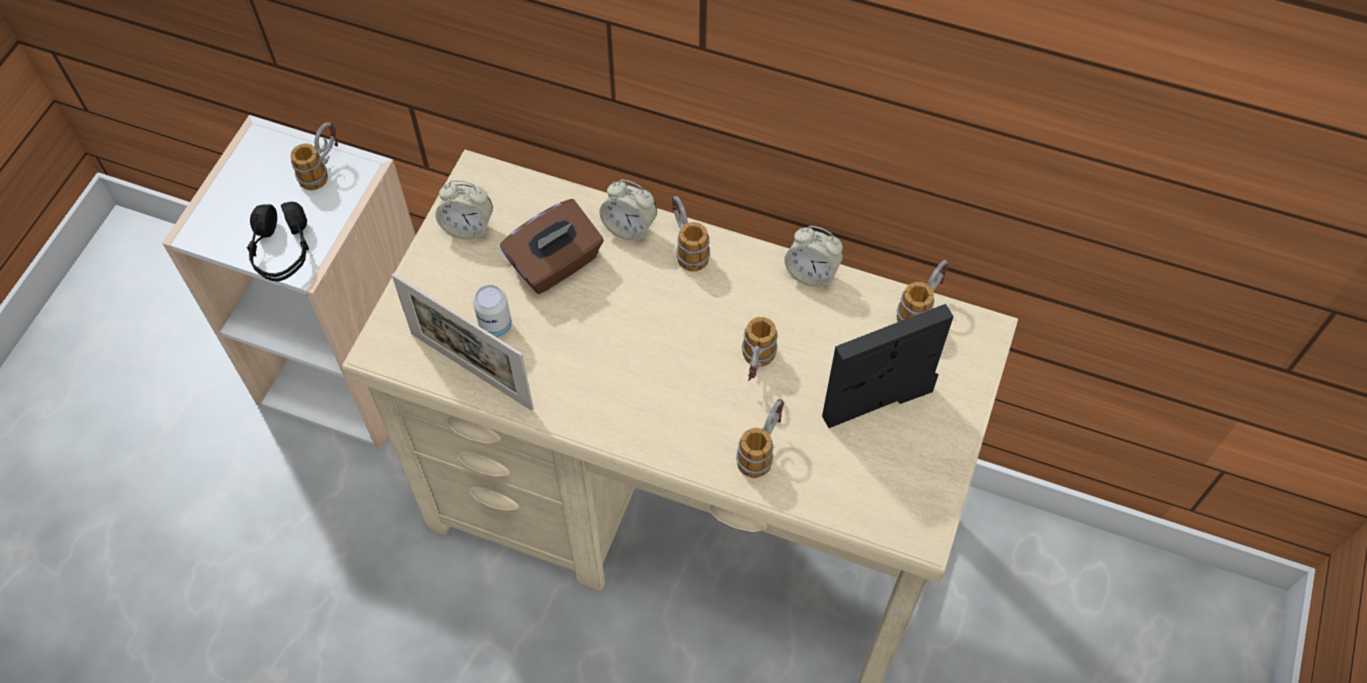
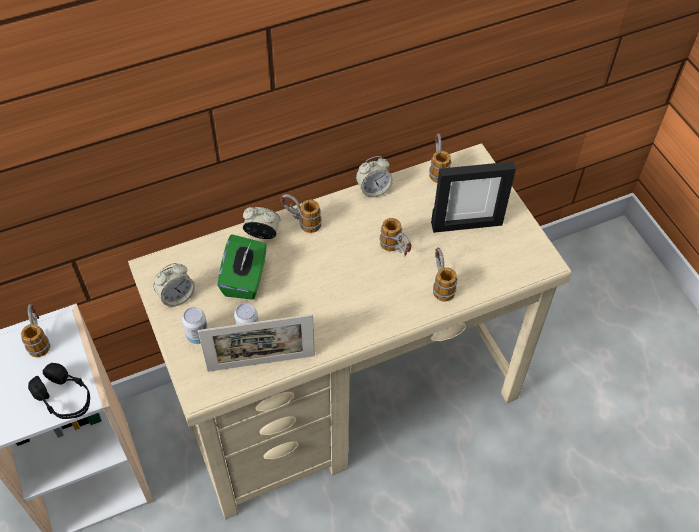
camera: 45 degrees left, 5 degrees down
brown tissue box [500,199,604,294] -> green tissue box [218,234,267,300]
alarm clock [599,179,657,241] -> alarm clock turned 150 degrees counterclockwise [243,207,280,239]
picture frame [822,304,954,428] -> picture frame turned 120 degrees counterclockwise [431,161,516,233]
none -> can [182,307,208,344]

